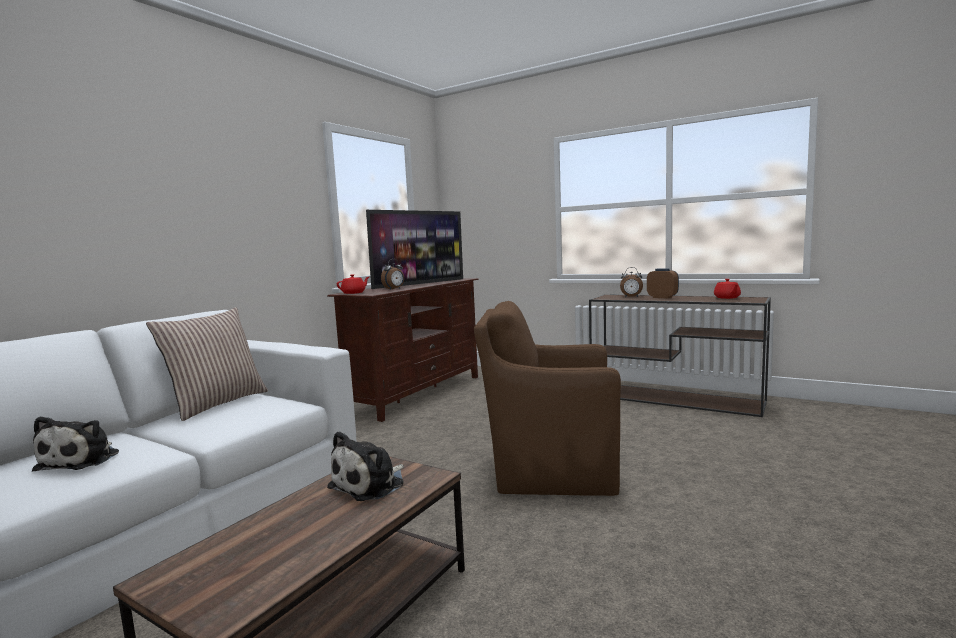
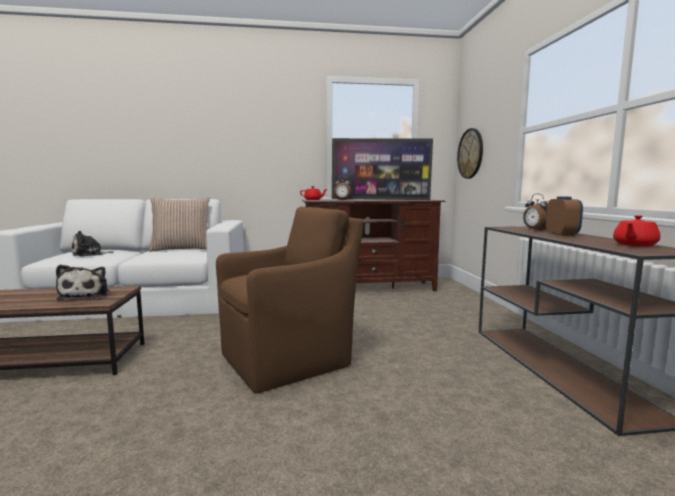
camera: 50 degrees right, 0 degrees up
plush toy [327,431,404,501] -> plush toy turned 105 degrees counterclockwise [56,265,109,301]
brown armchair [474,301,621,496] -> brown armchair turned 90 degrees clockwise [216,207,364,393]
none -> wall clock [457,128,483,179]

